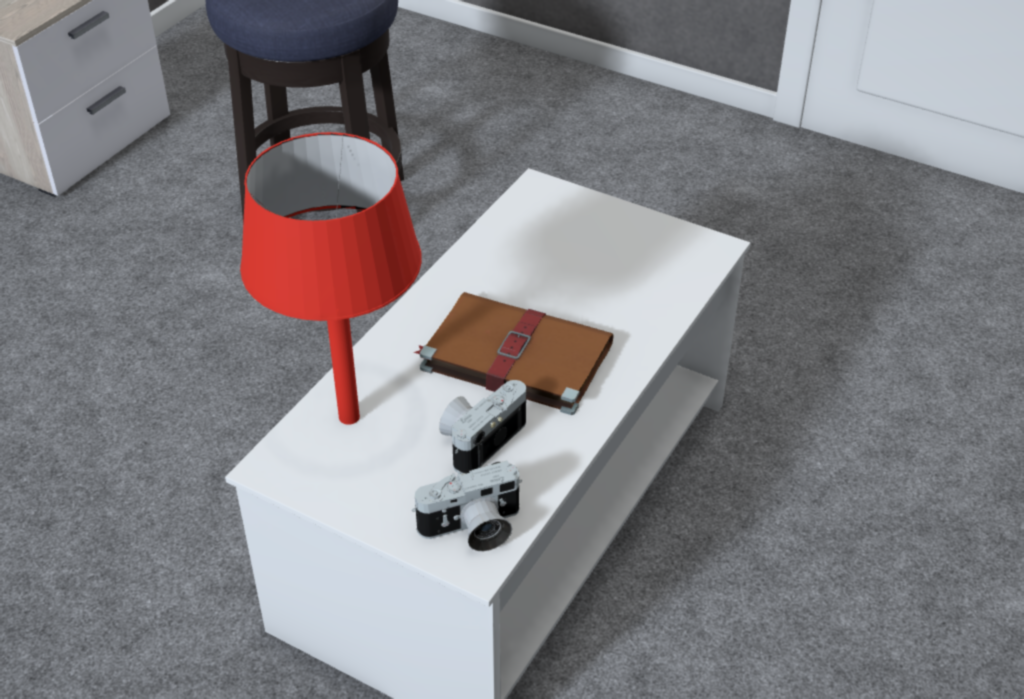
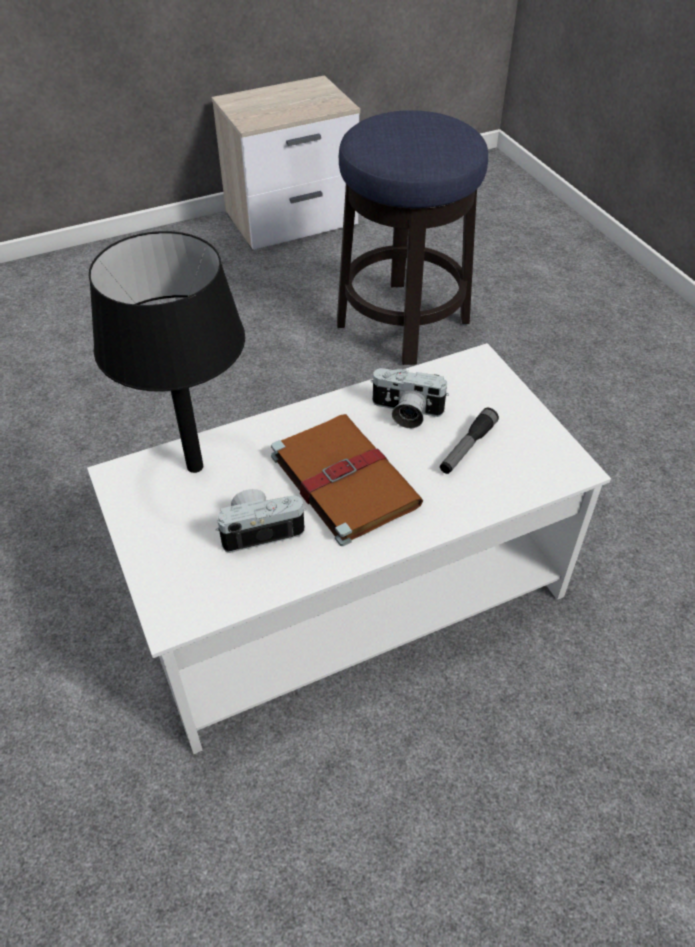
camera: 35 degrees right, 5 degrees up
red table lamp [240,132,422,425] -> black table lamp [89,231,245,473]
camera [412,461,522,551] -> camera moved to [371,368,449,428]
none -> flashlight [440,408,499,474]

